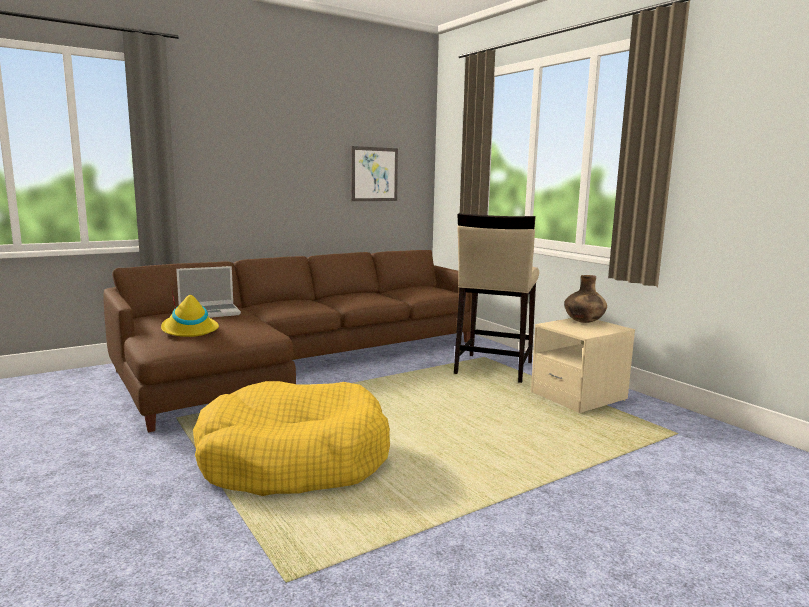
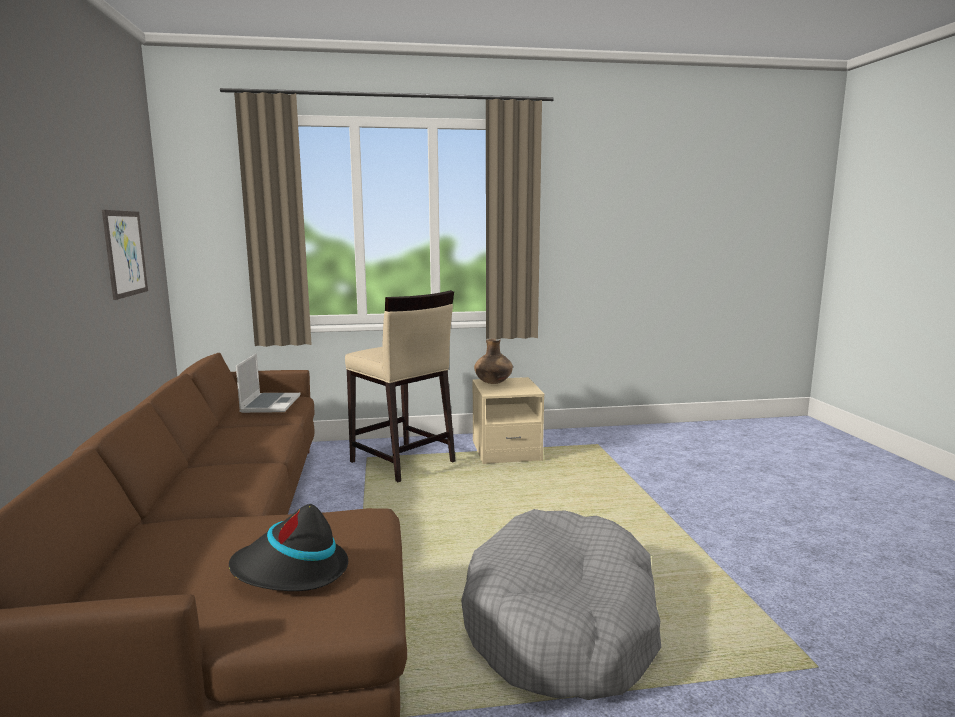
camera: 65 degrees left, 0 degrees up
yellow hat [161,291,219,337] -> black hat [229,504,348,591]
laptop [176,266,241,318] -> laptop moved to [236,353,301,413]
yellow dog bed [193,381,390,496] -> grey dog bed [461,509,661,700]

